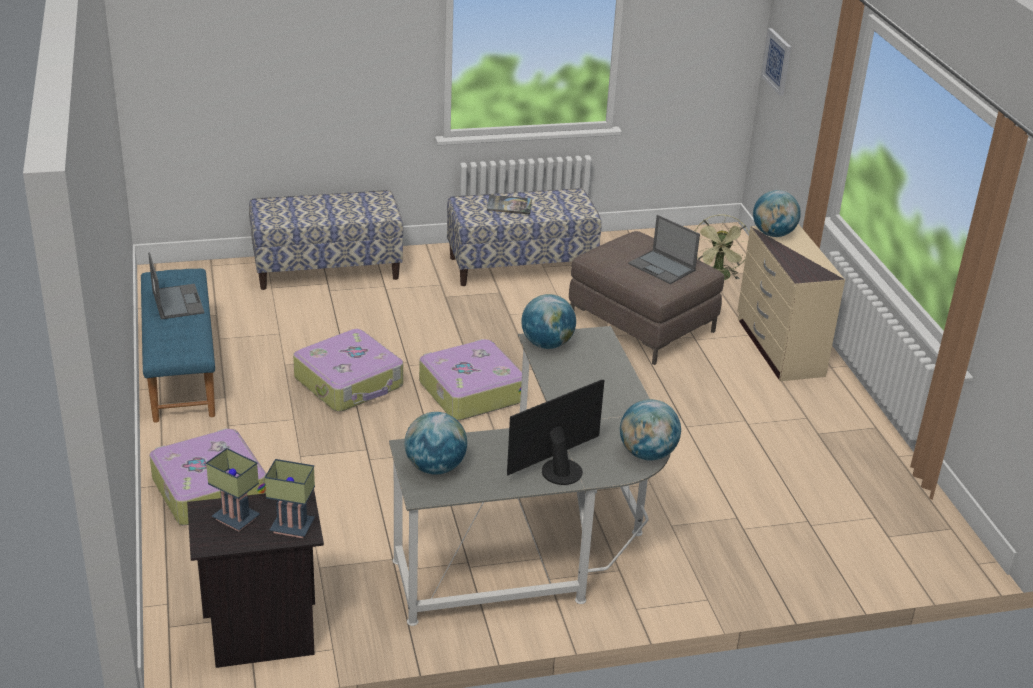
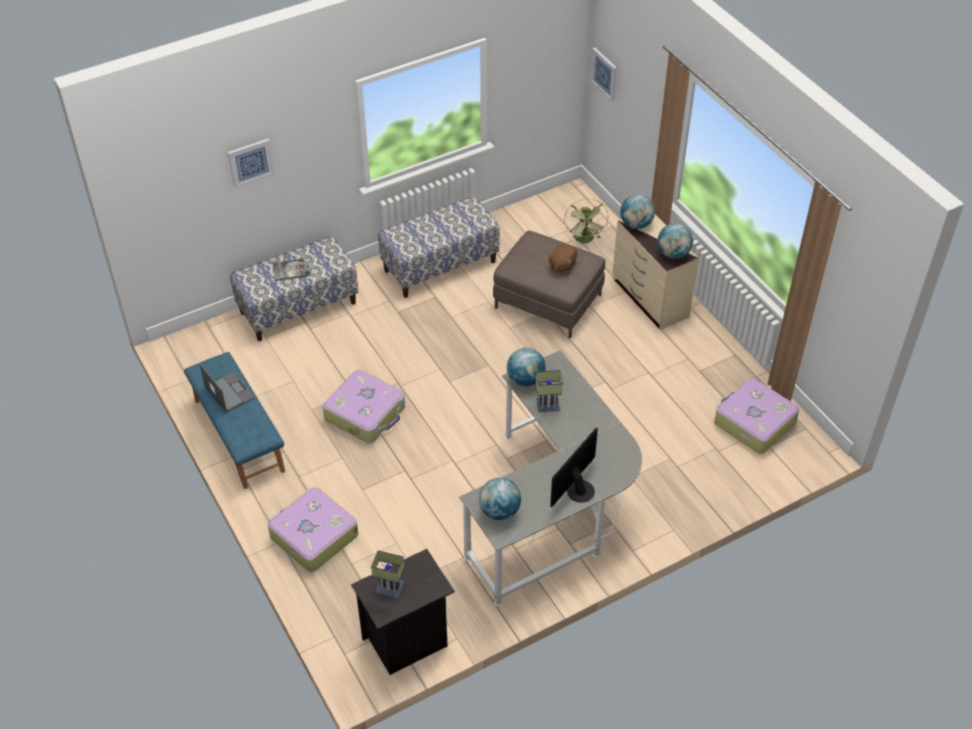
camera: 15 degrees left, 15 degrees up
table lamp [265,459,315,538] -> table lamp moved to [536,370,563,413]
suitcase [419,339,522,420] -> suitcase moved to [714,378,799,454]
book [487,195,532,214] -> book moved to [272,258,310,281]
globe [620,399,681,460] -> globe moved to [658,223,693,259]
laptop [628,215,700,284] -> brown plush toy [548,244,577,274]
none -> picture [228,139,275,188]

